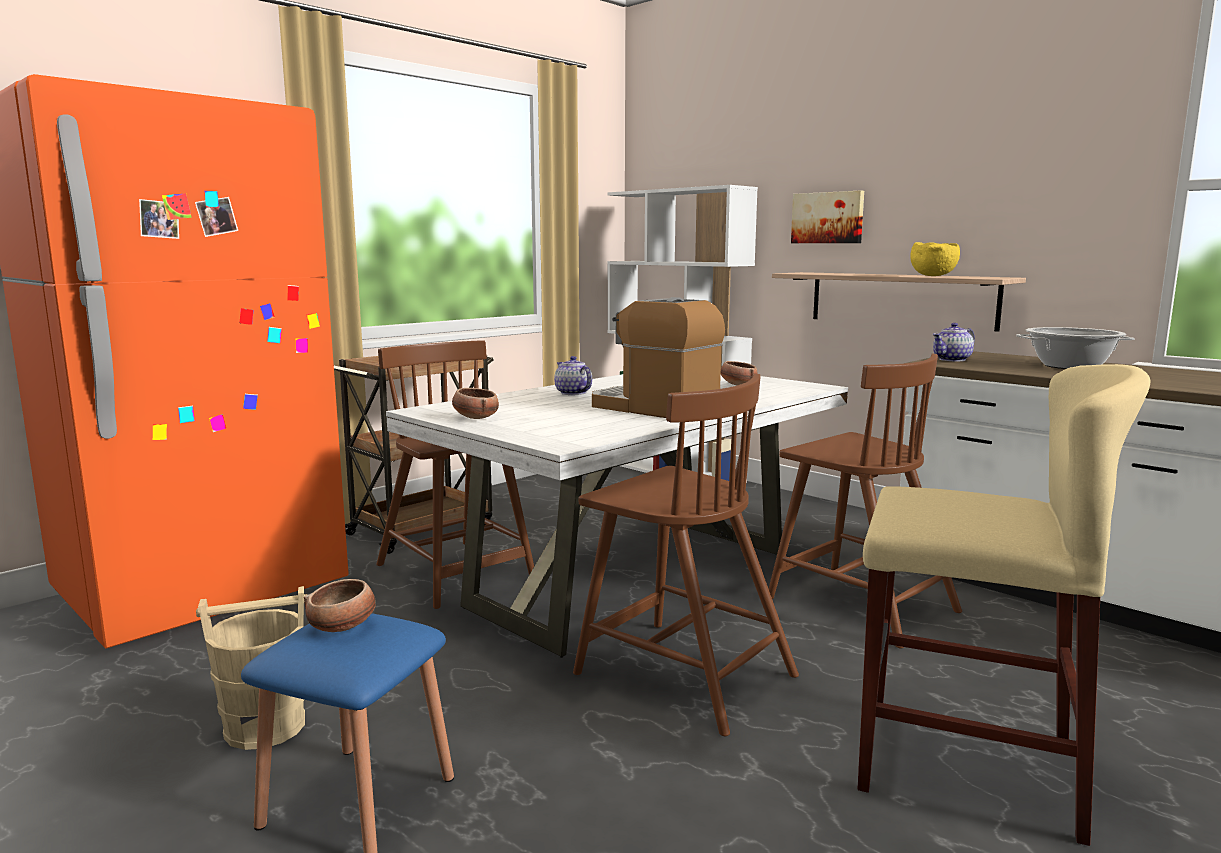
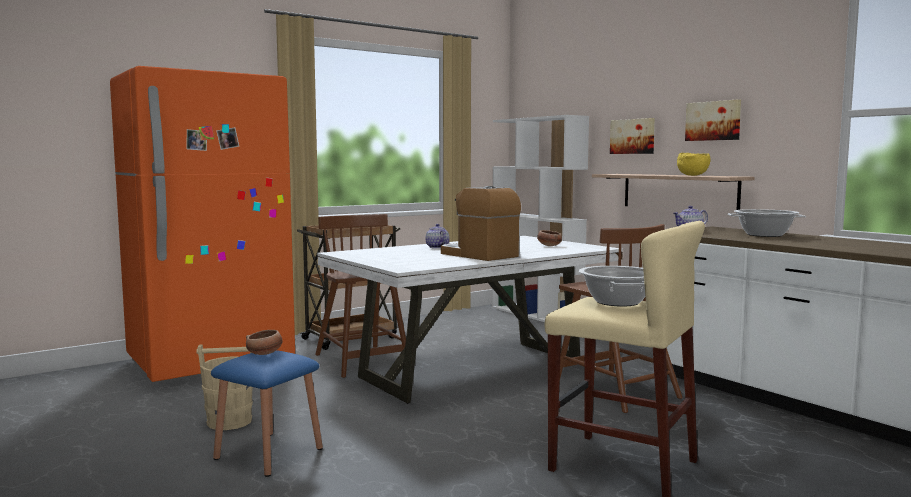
camera: 10 degrees right, 5 degrees down
bowl [452,388,499,419] -> none
brown chair [573,374,799,736] -> none
none -> cooking pot [579,266,645,307]
none -> picture [685,99,741,141]

